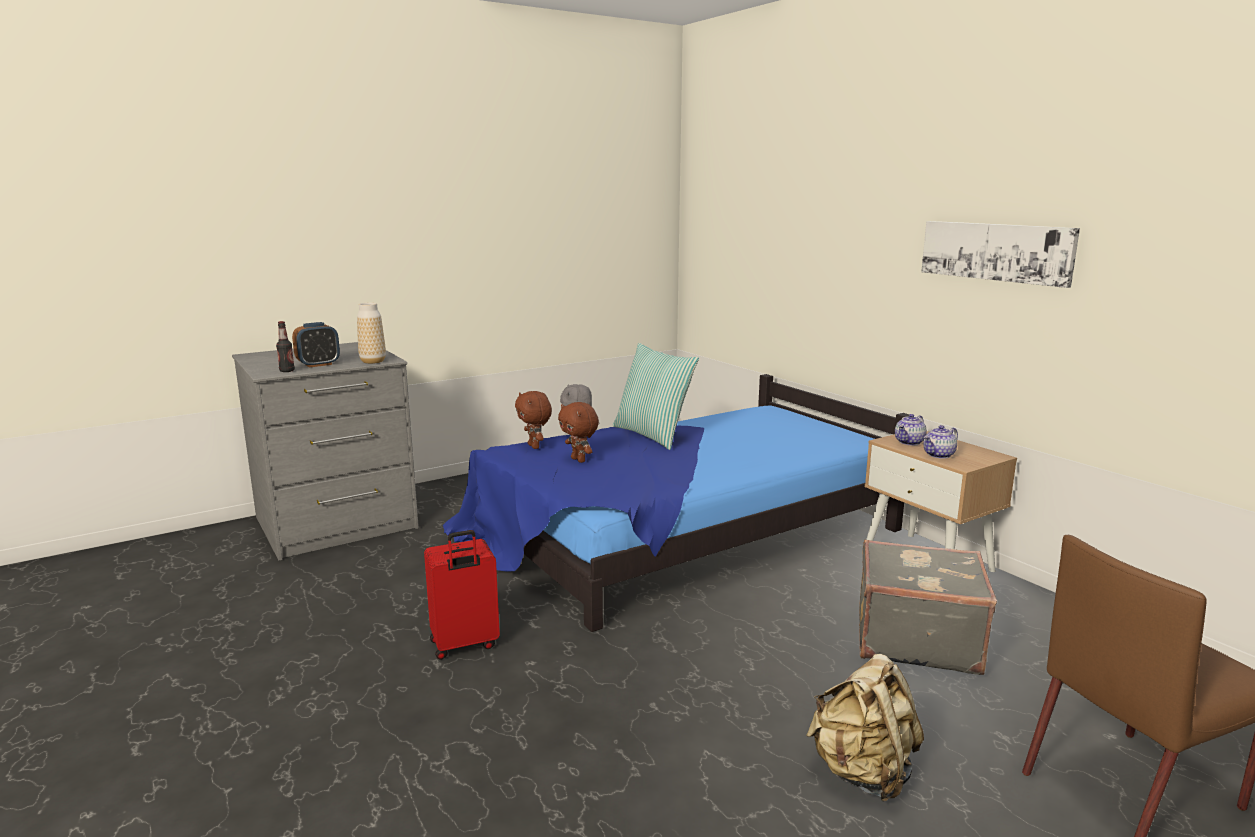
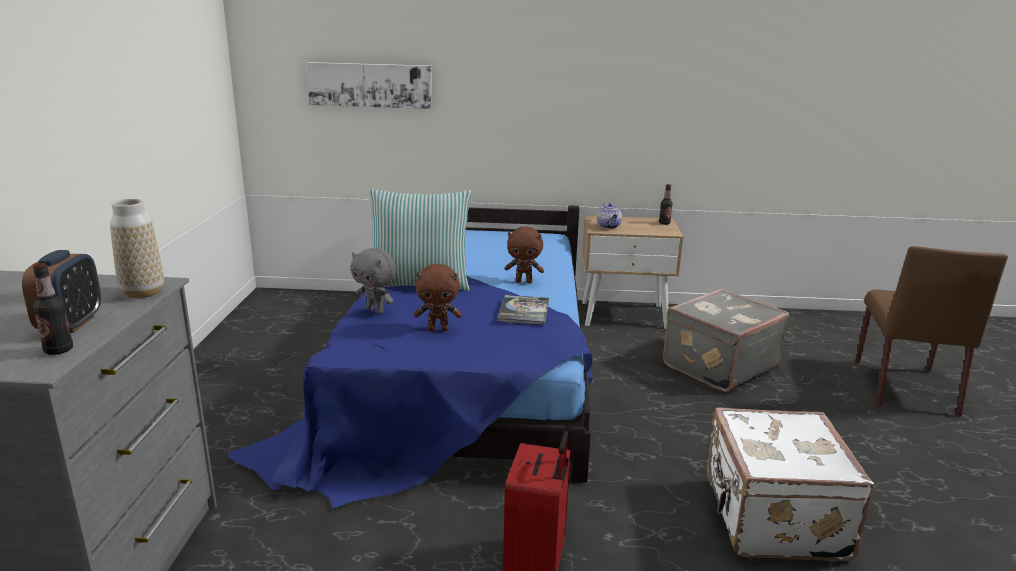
camera: 55 degrees left, 5 degrees up
brown plush toy [515,391,552,449] -> brown plush toy moved to [504,227,544,283]
beige backpack [806,654,924,802] -> none
picture [921,221,1080,288] -> picture moved to [306,62,432,109]
teapot [923,425,958,459] -> none
none -> book [497,295,549,325]
none -> bottle [659,184,673,225]
none -> white suitcase [706,408,874,561]

